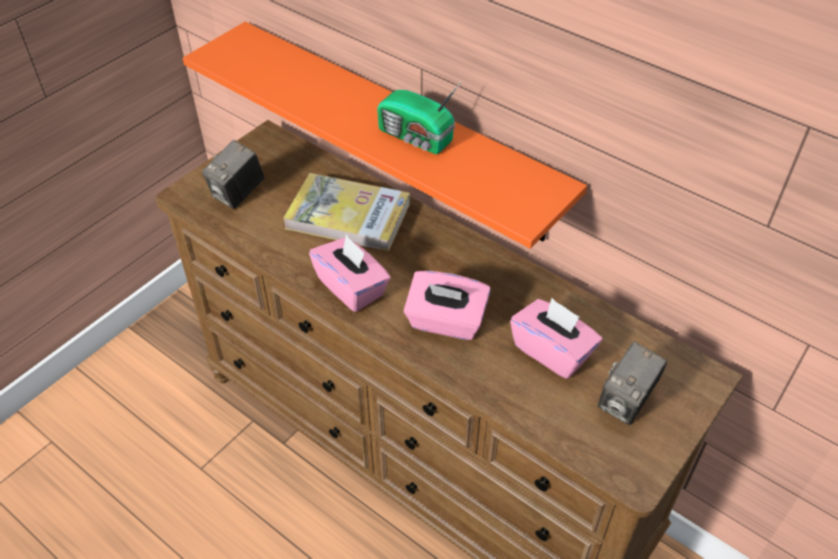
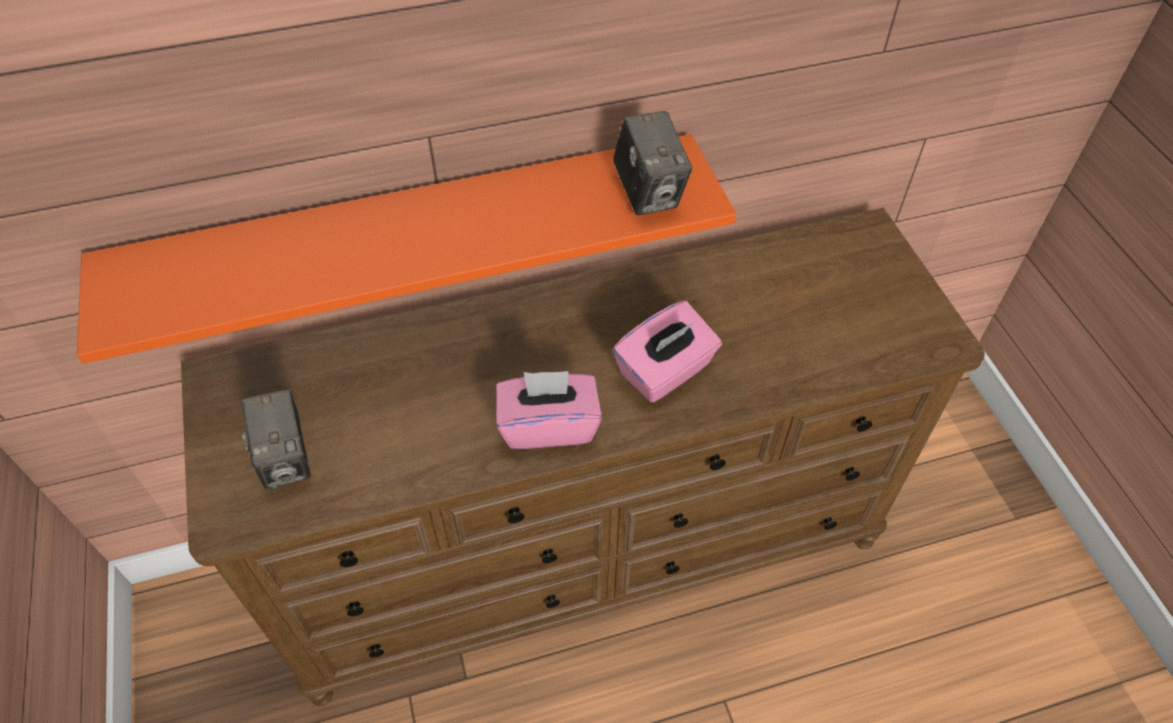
camera: 55 degrees left, 5 degrees up
book [283,173,410,251] -> none
radio [377,80,462,154] -> none
pink tissue box [510,298,602,379] -> none
camera [598,342,667,425] -> camera moved to [613,111,692,215]

